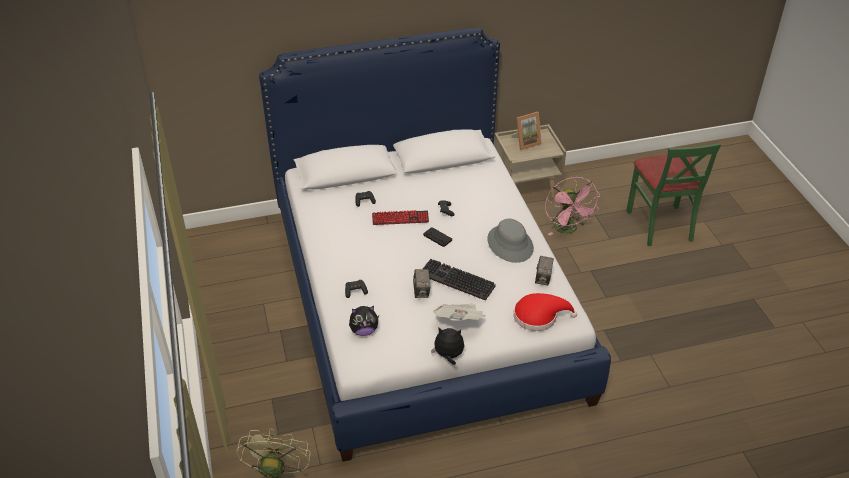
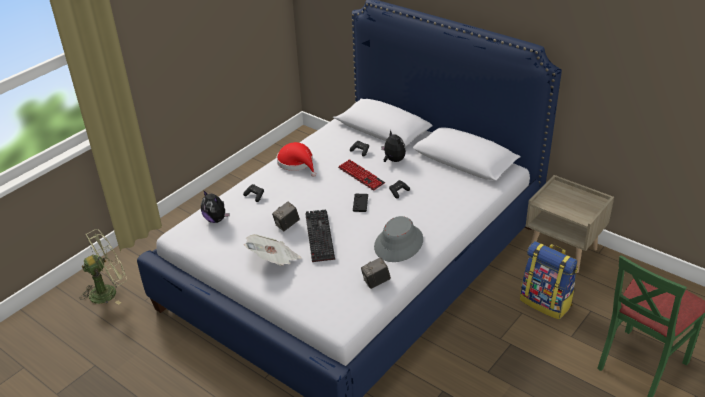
camera: 55 degrees right, 5 degrees down
plush toy [431,328,464,365] -> plush toy moved to [381,130,406,162]
picture frame [511,112,542,150] -> none
red hat [514,293,577,331] -> red hat moved to [277,142,316,177]
pink fan [545,177,600,236] -> backpack [520,241,578,319]

